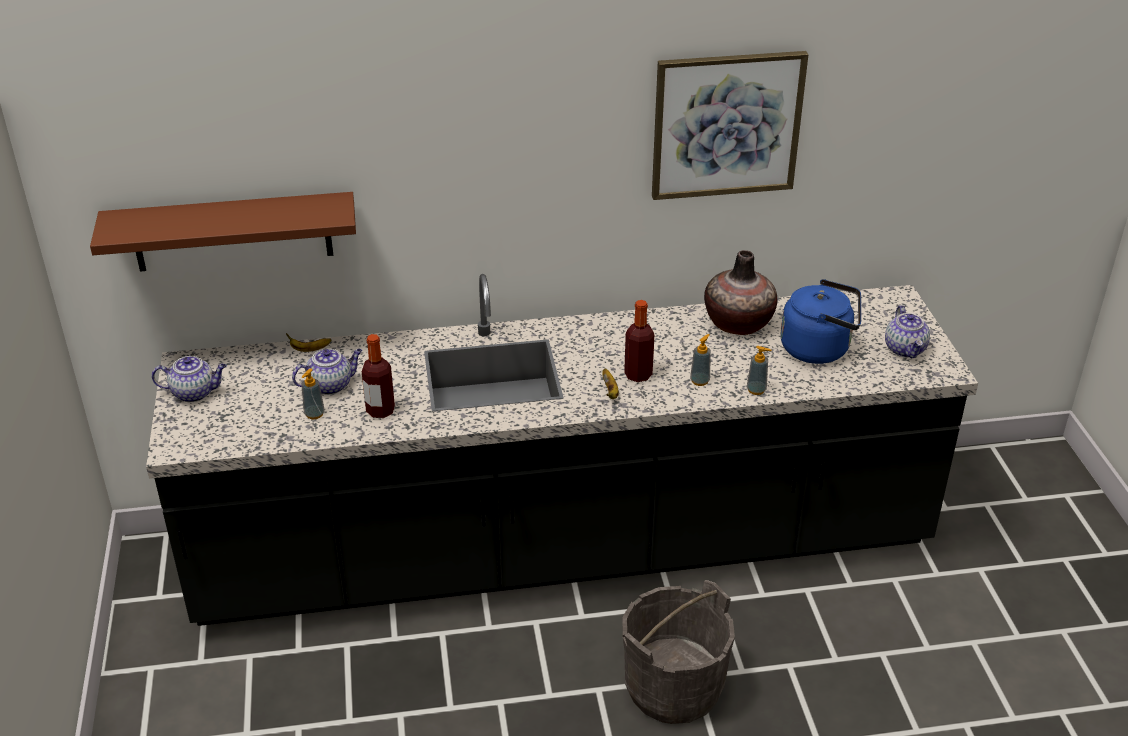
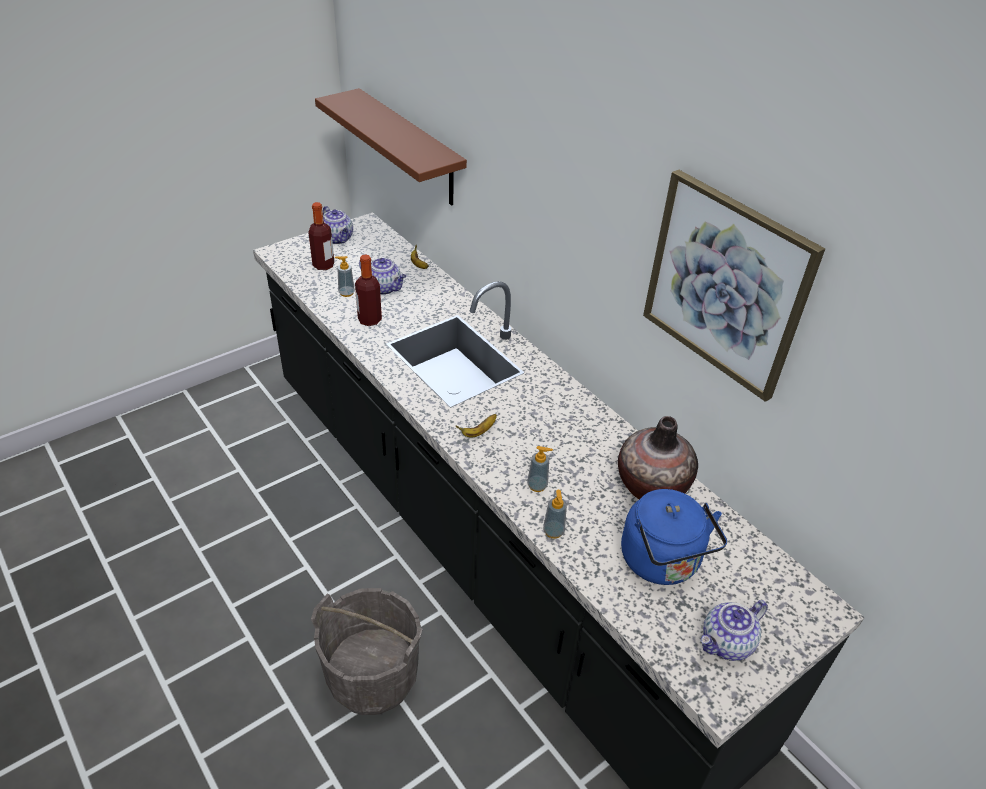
camera: 60 degrees right, 5 degrees up
bottle [624,300,654,382] -> bottle moved to [308,202,334,270]

